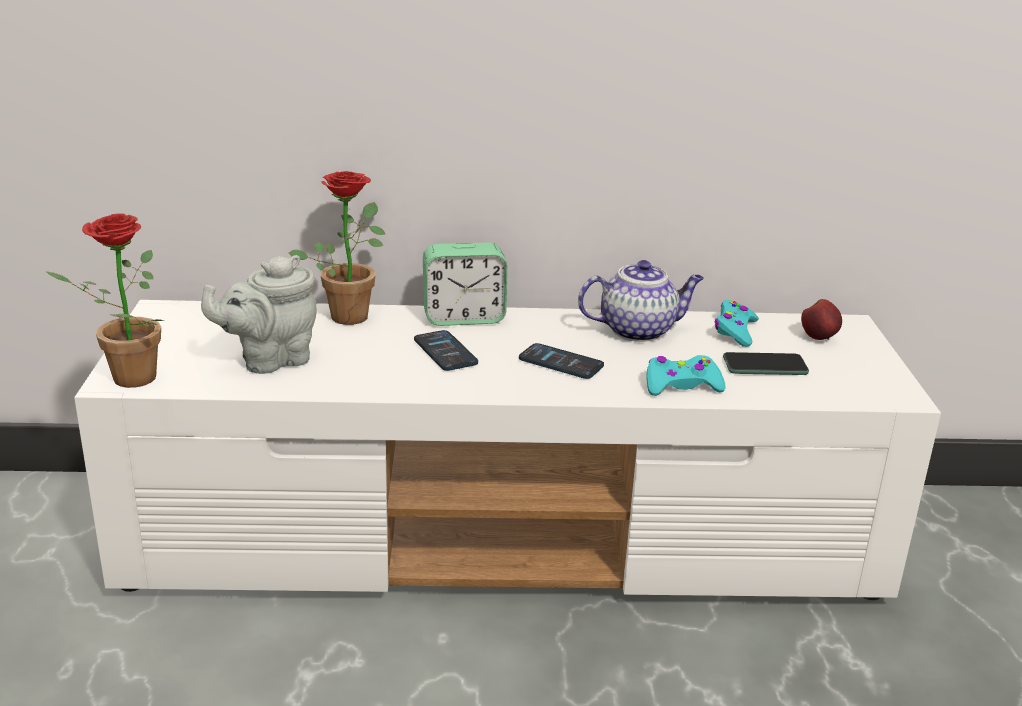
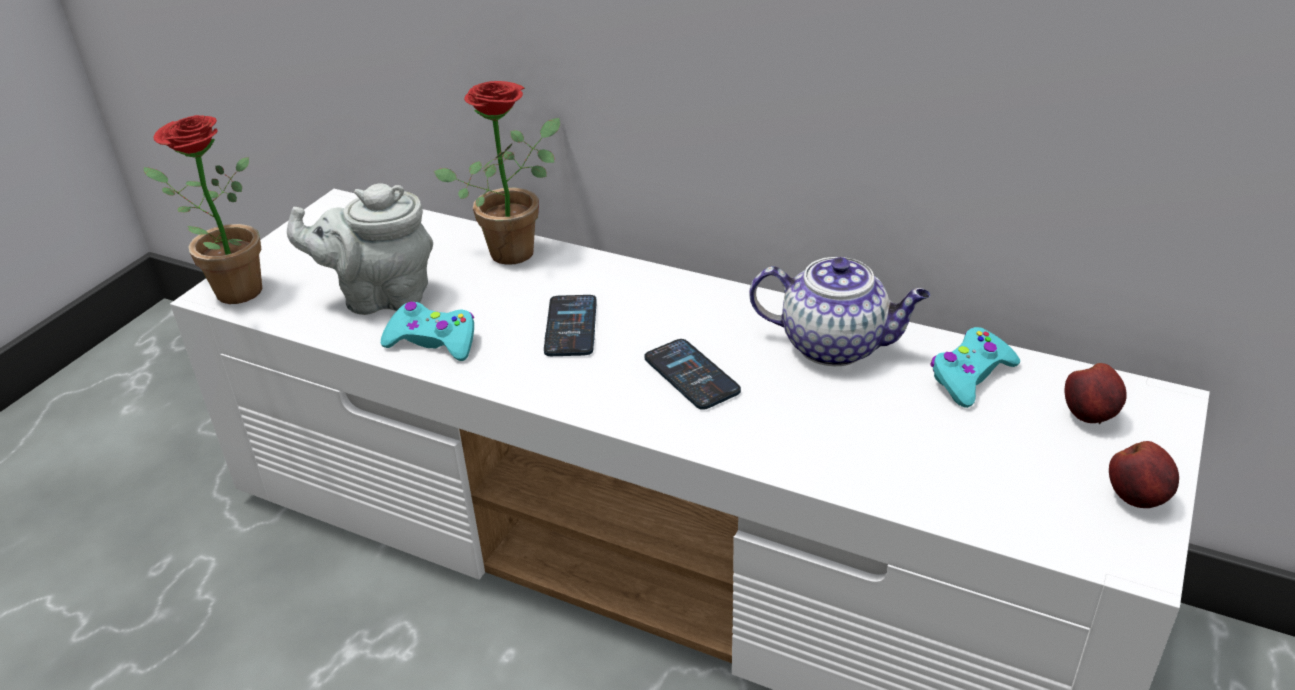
camera: 30 degrees right, 10 degrees up
alarm clock [423,243,508,326] -> none
turquoise game controller [646,355,726,396] -> turquoise game controller moved to [381,302,474,361]
phone [723,352,809,375] -> none
none -> apple [1109,441,1179,508]

